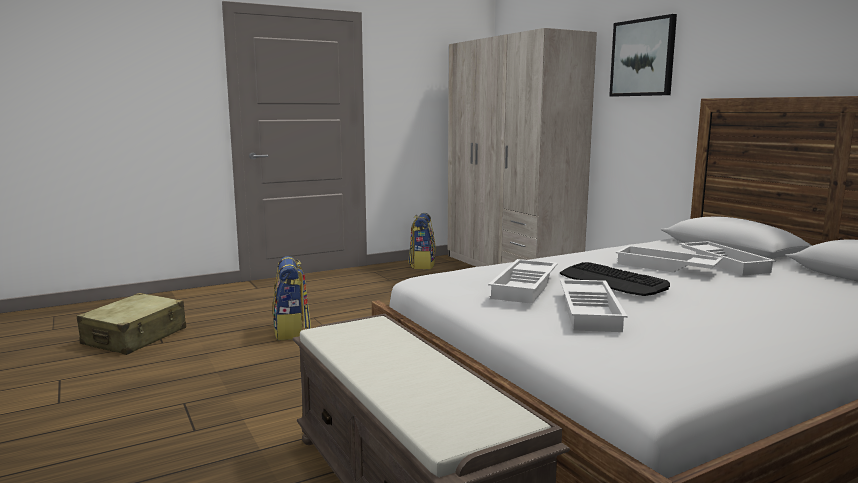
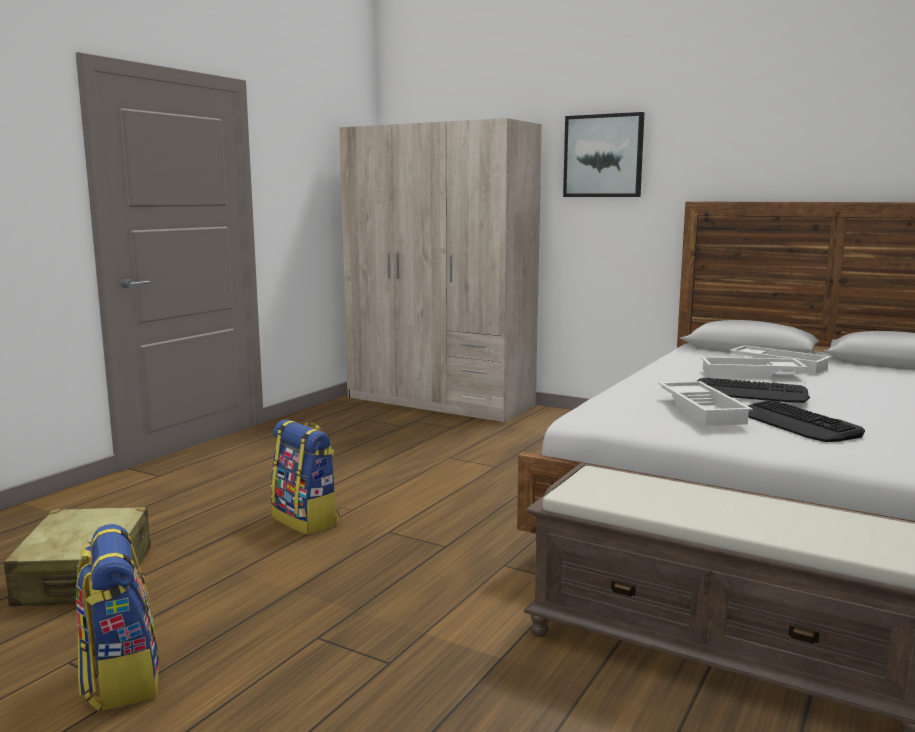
camera: 30 degrees left, 0 degrees up
backpack [408,213,436,269] -> backpack moved to [76,524,160,711]
white tray [560,279,627,332] -> keyboard [748,401,865,442]

